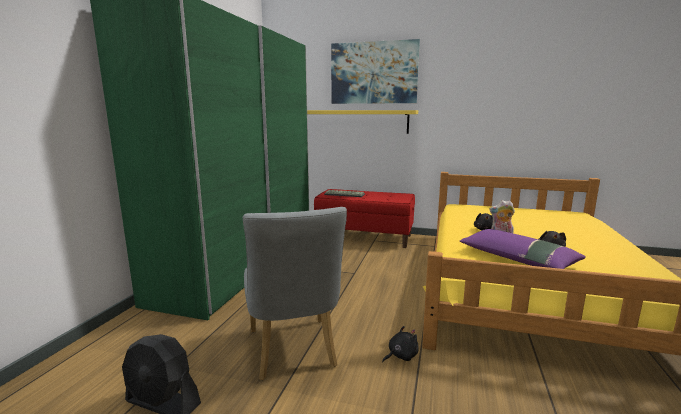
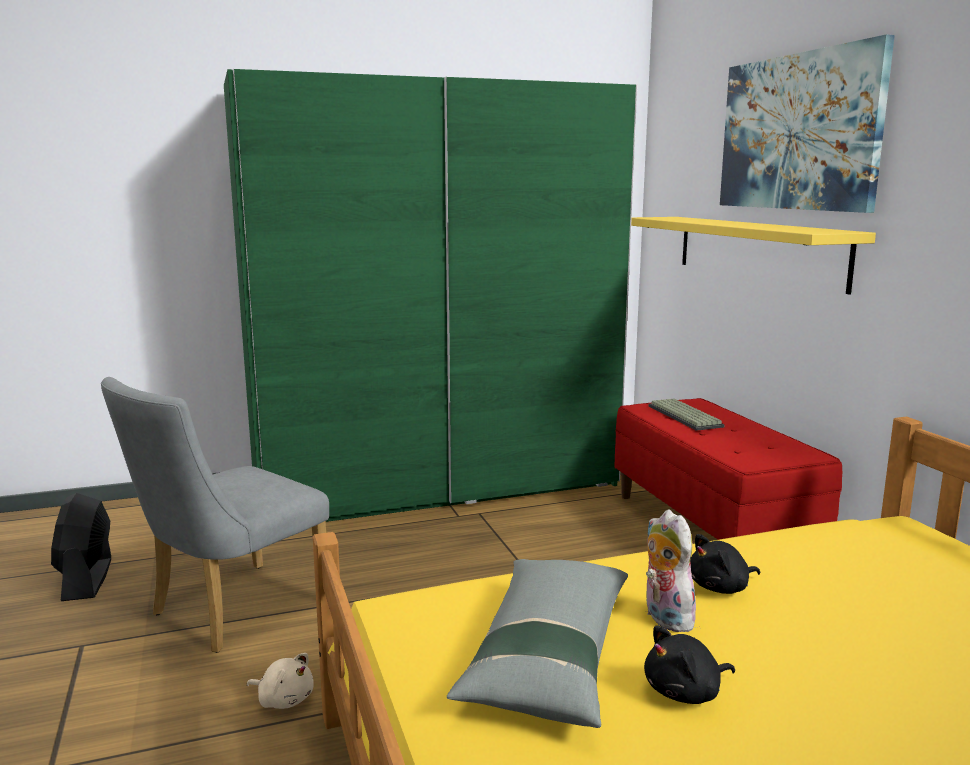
camera: 55 degrees right, 0 degrees up
black plush toy [382,326,419,362] -> beige plush toy [247,653,313,709]
purple pillow [460,229,586,269] -> grey pillow [447,559,628,728]

